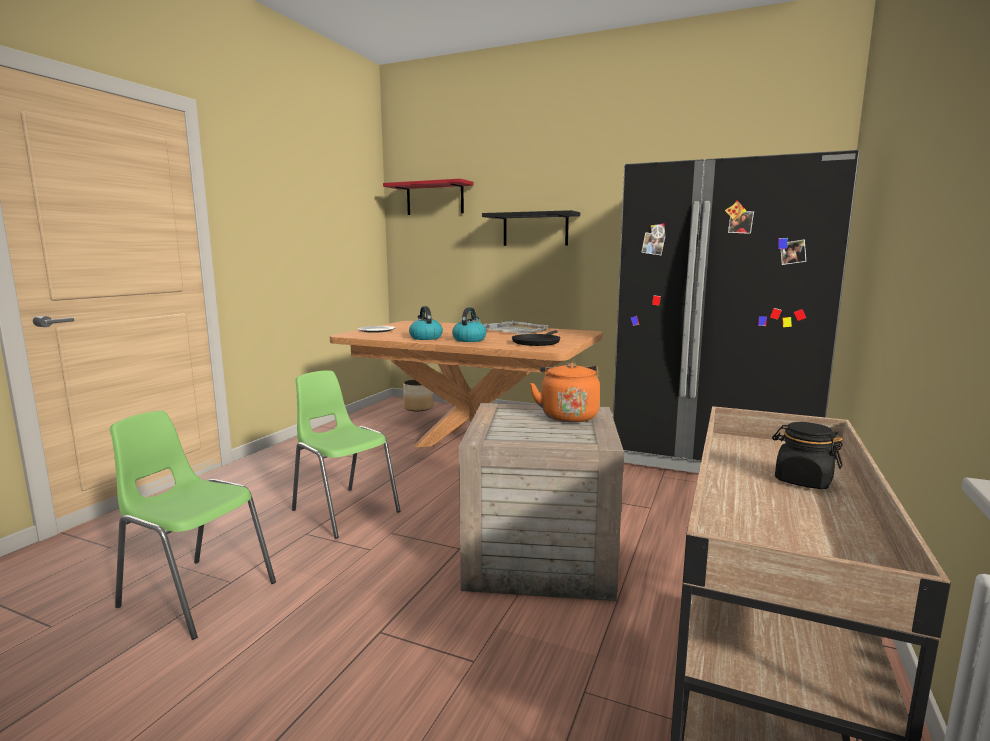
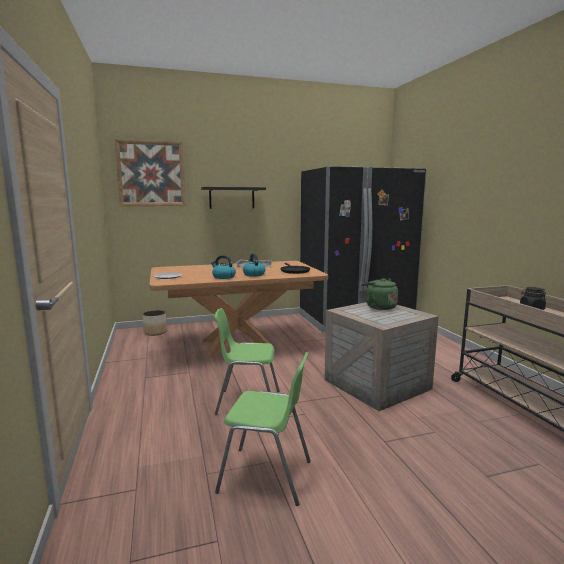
camera: 40 degrees left, 0 degrees up
green chair [110,411,276,640] -> green chair turned 150 degrees counterclockwise [215,352,311,506]
red shelf [383,178,473,215] -> picture [114,139,186,206]
orange kettle [530,362,600,423] -> green kettle [361,278,398,310]

